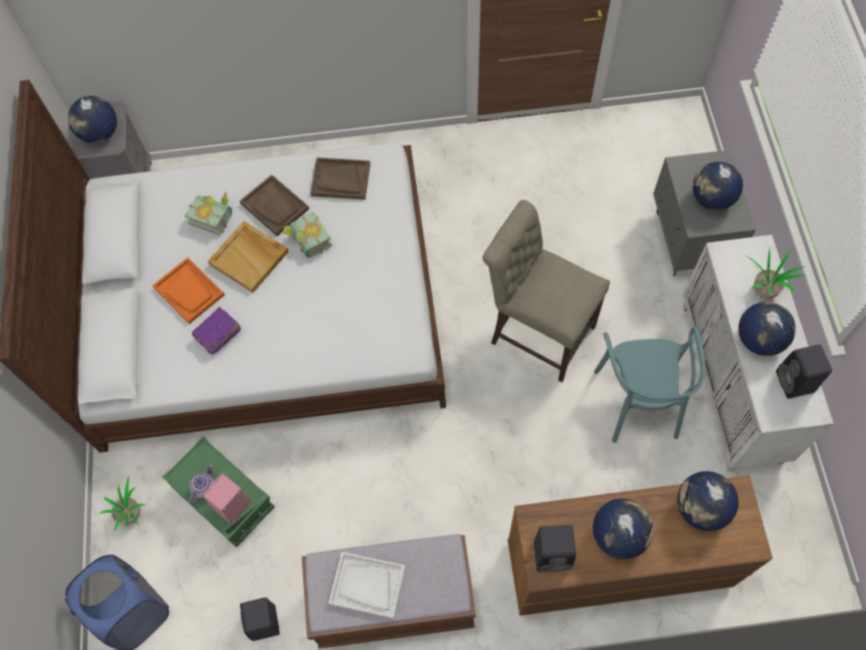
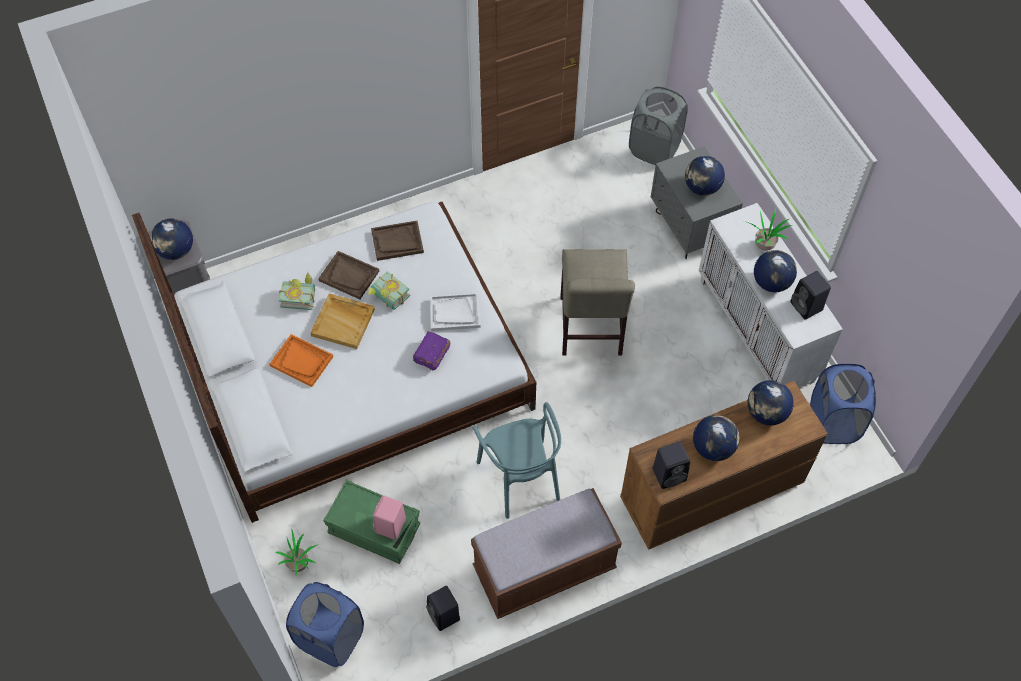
camera: 20 degrees left, 5 degrees down
teapot [189,464,215,505] -> none
purple book [192,307,241,355] -> purple book moved to [413,331,451,371]
white tray [328,552,406,619] -> white tray moved to [429,293,481,331]
beige chair [483,200,610,382] -> beige chair turned 105 degrees counterclockwise [560,249,635,356]
turquoise chair [594,327,706,443] -> turquoise chair moved to [472,402,561,519]
none -> grey laundry basket [629,87,688,165]
none -> blue laundry basket [810,364,876,444]

